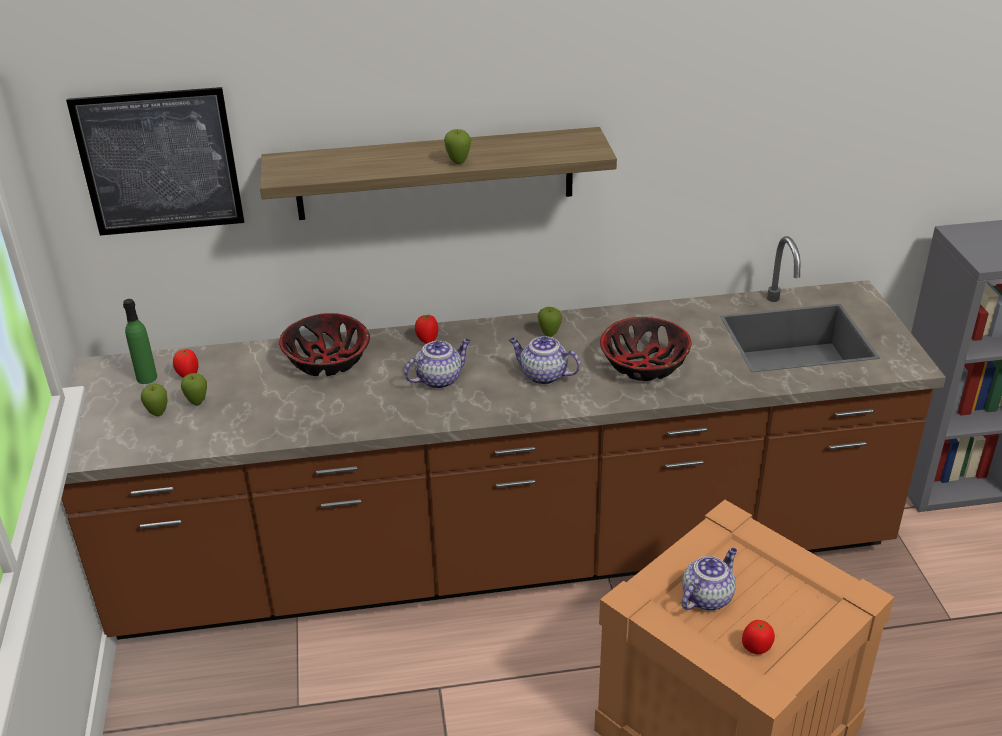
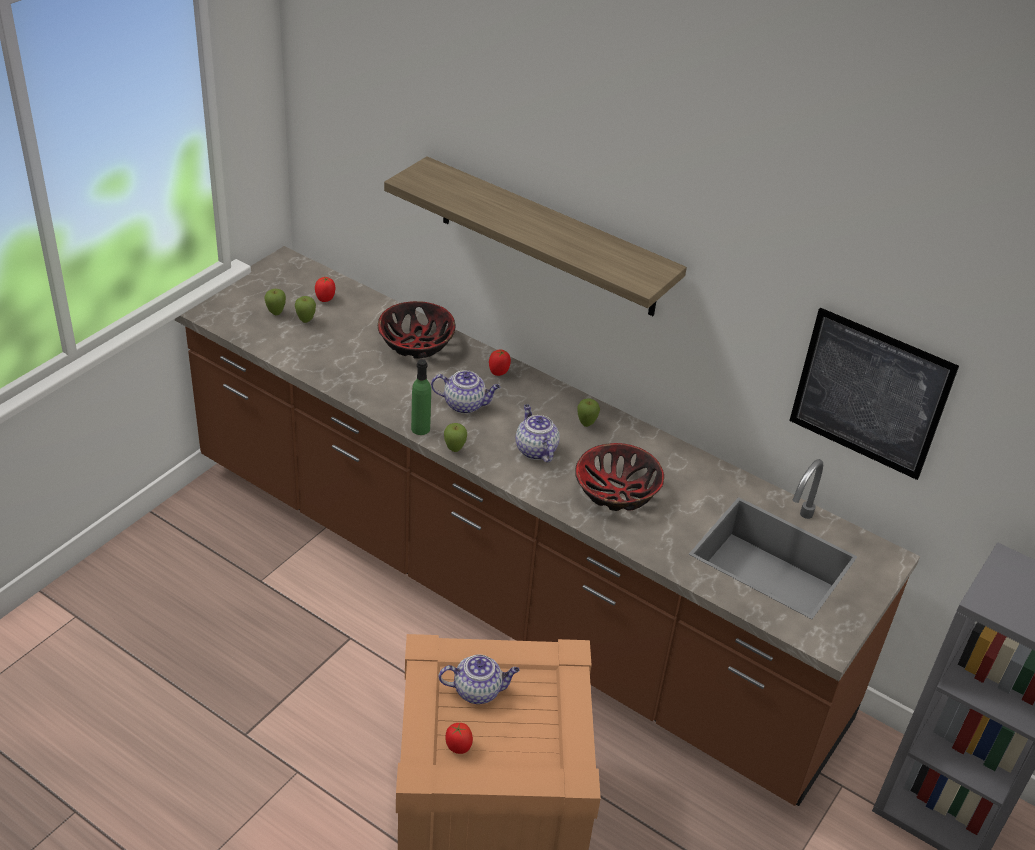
camera: 40 degrees right, 5 degrees up
picture [66,87,244,236] -> picture moved to [789,308,959,480]
green bottle [123,299,157,384] -> green bottle moved to [411,359,431,435]
apple [444,129,471,164] -> apple moved to [444,423,467,452]

